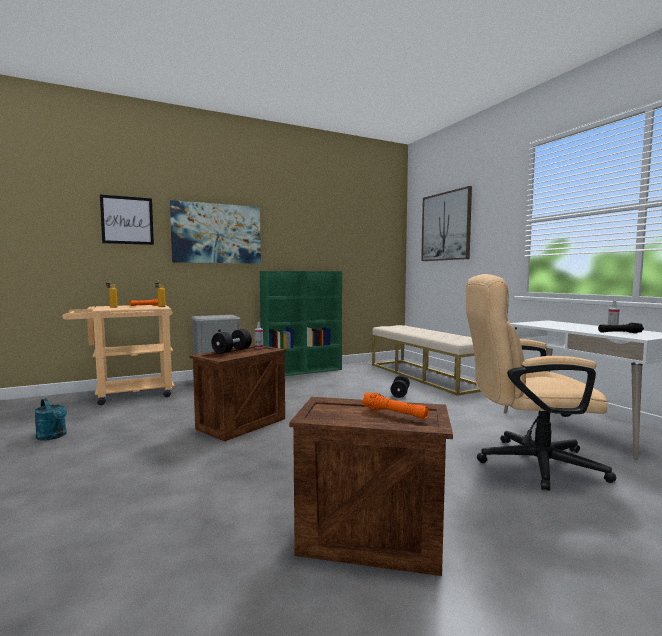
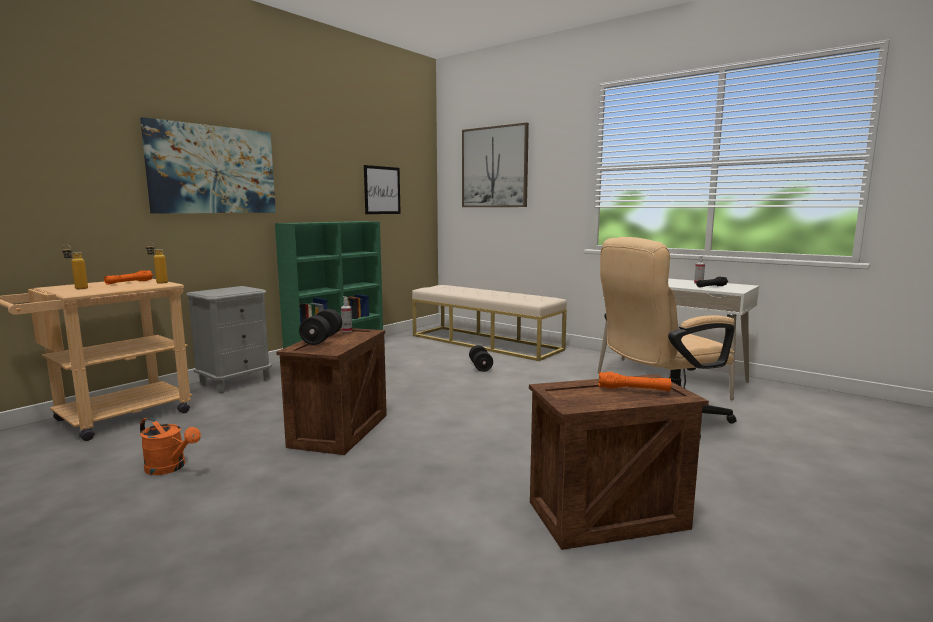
camera: 25 degrees left, 5 degrees up
turquoise watering can [34,398,67,440] -> none
picture [100,195,154,245] -> picture moved to [364,165,401,214]
none -> orange watering can [140,417,201,475]

